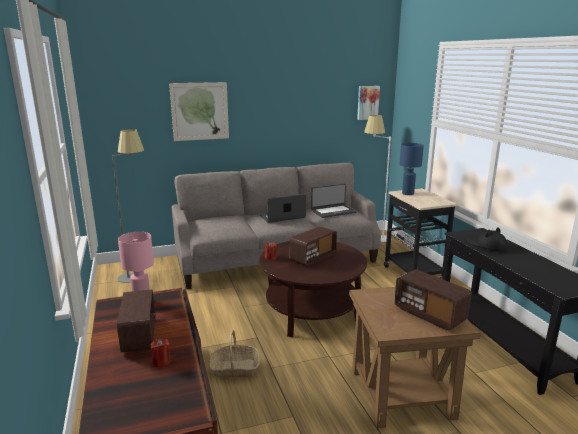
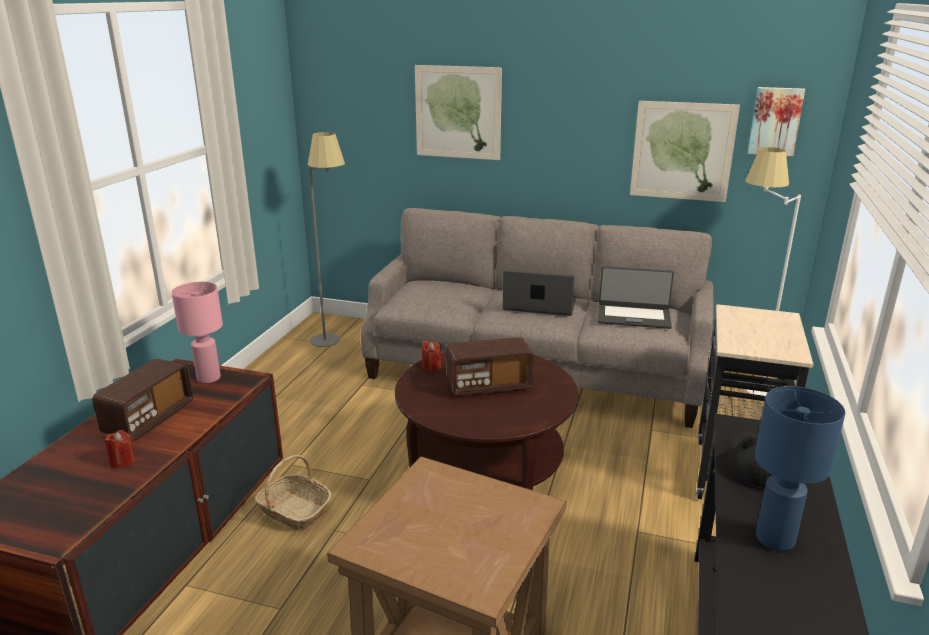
camera: 35 degrees right, 5 degrees up
radio [395,269,472,331] -> none
blue table lamp [399,143,424,195] -> blue table lamp moved to [755,386,845,551]
none -> picture [630,101,740,202]

